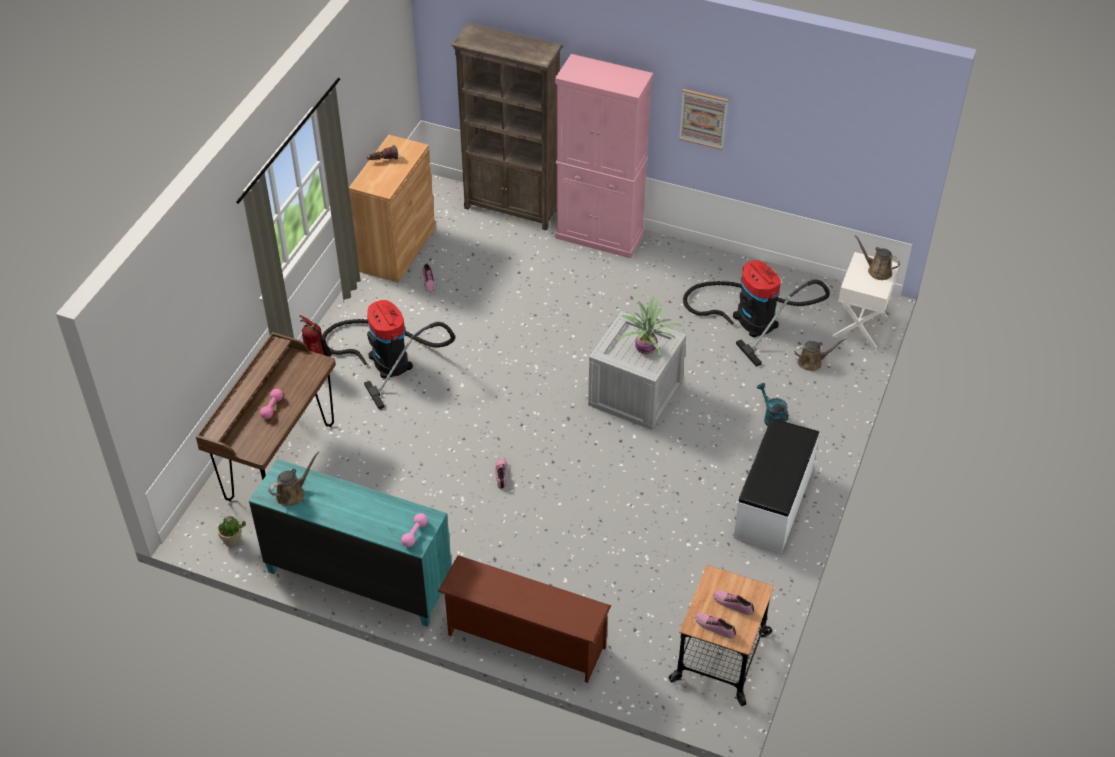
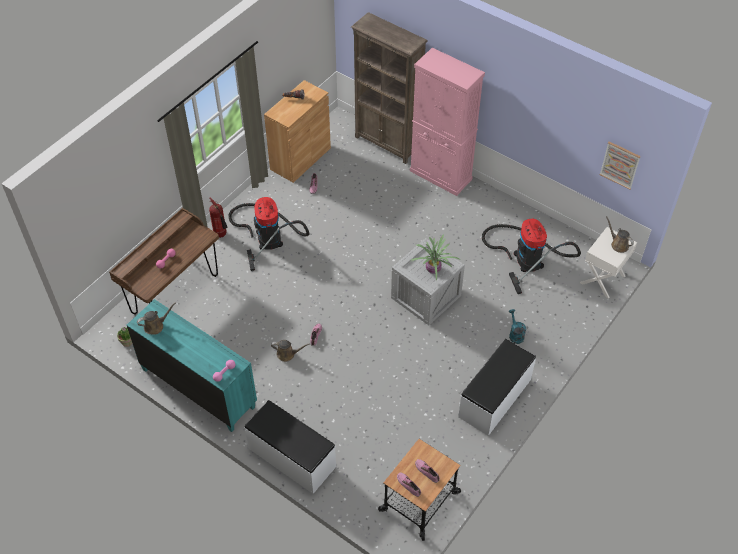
camera: 15 degrees right, 5 degrees up
brown shoe rack [438,555,611,683] -> white bench [244,400,336,494]
picture [679,89,728,150] -> picture moved to [600,141,641,190]
brown watering can [794,338,847,371] -> brown watering can moved to [271,340,310,362]

